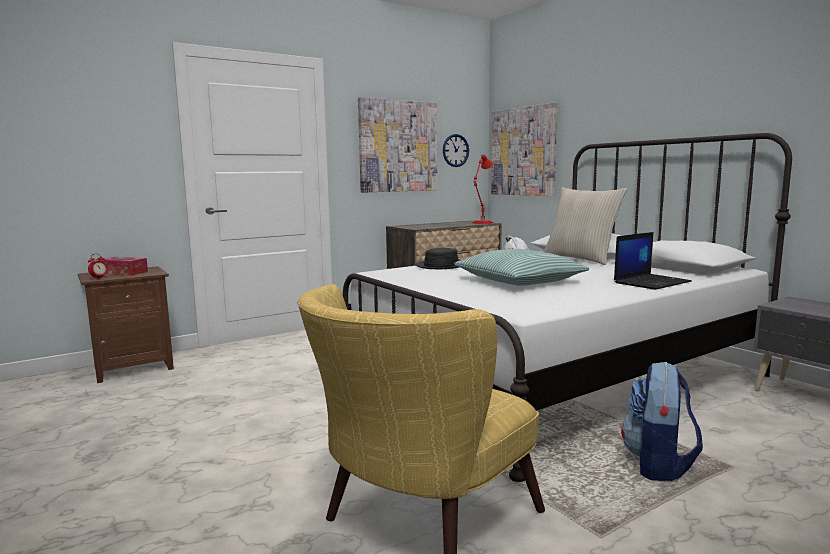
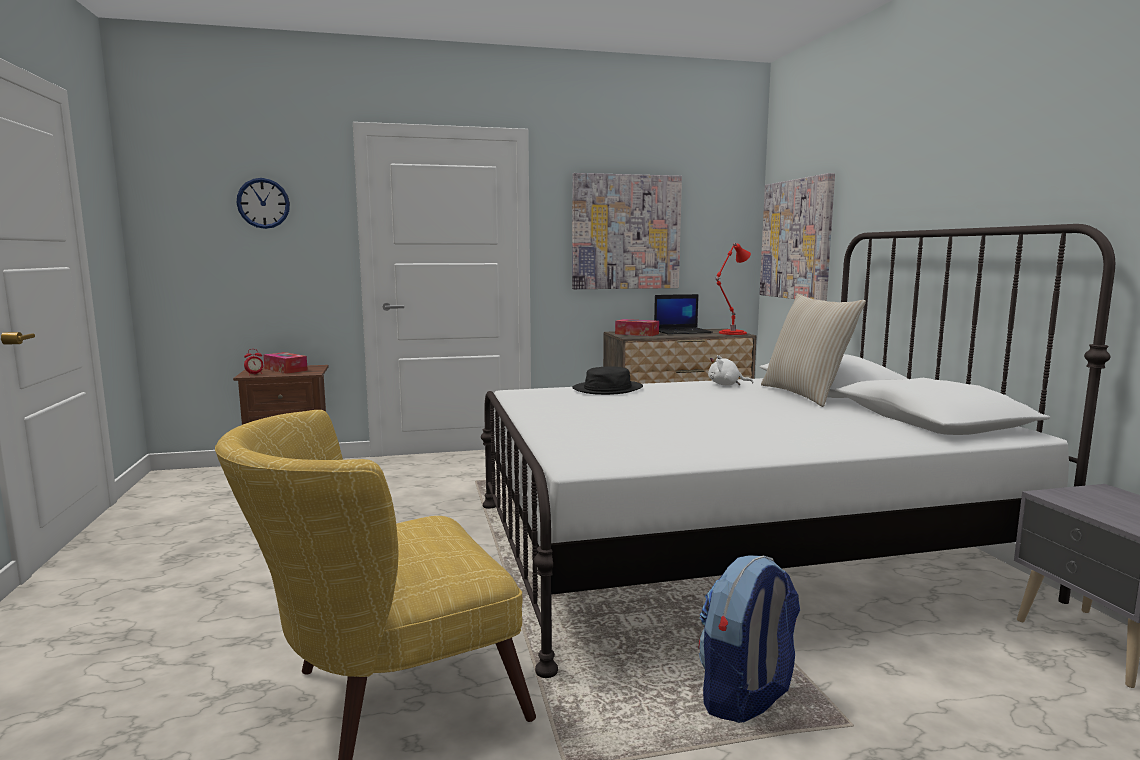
camera: 20 degrees right, 0 degrees up
wall clock [443,134,469,167] -> wall clock moved to [236,178,290,229]
pillow [454,249,589,286] -> none
laptop [614,232,692,290] -> laptop moved to [654,294,713,335]
none -> tissue box [615,319,659,336]

